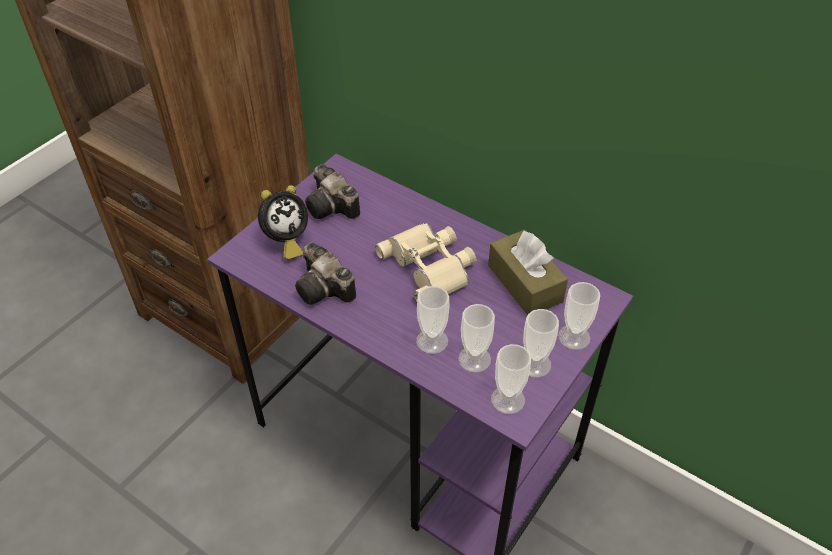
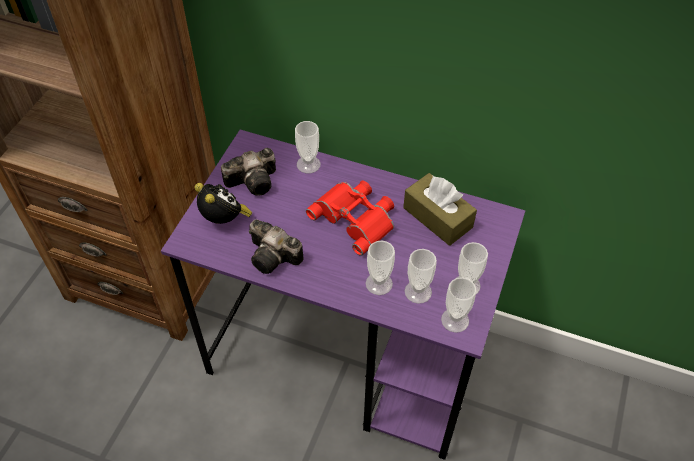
camera: 15 degrees left, 5 degrees up
alarm clock [258,185,308,260] -> alarm clock turned 75 degrees counterclockwise [195,183,252,224]
camera [305,164,360,219] -> camera turned 60 degrees counterclockwise [221,148,276,196]
beige binoculars [375,223,476,302] -> red binoculars [306,180,394,256]
cup [558,282,600,350] -> cup moved to [295,121,321,173]

